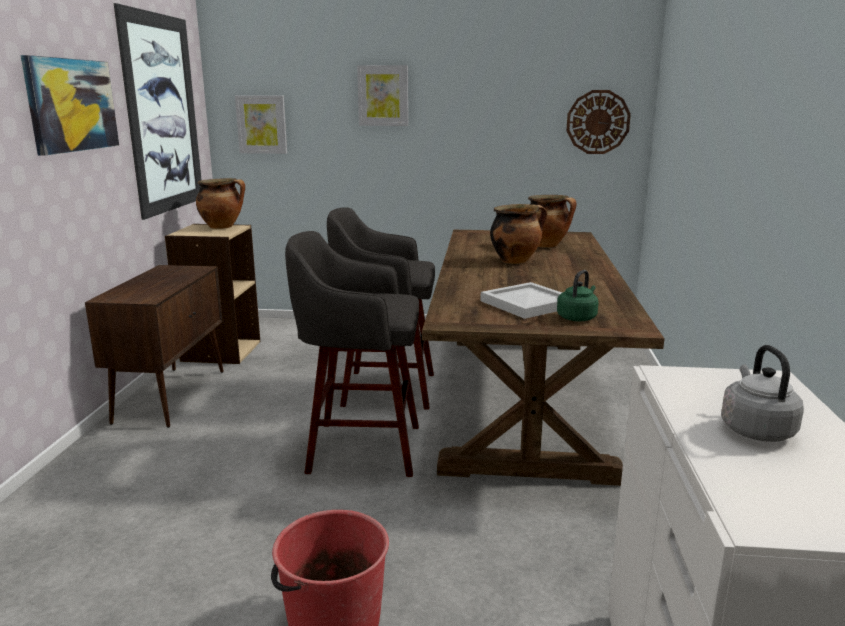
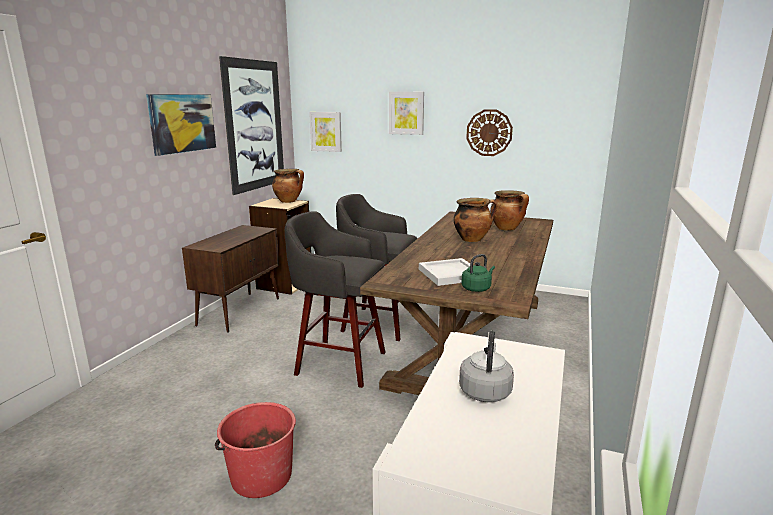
camera: 15 degrees right, 0 degrees up
wall clock [566,90,631,154] -> wall clock moved to [466,109,513,156]

